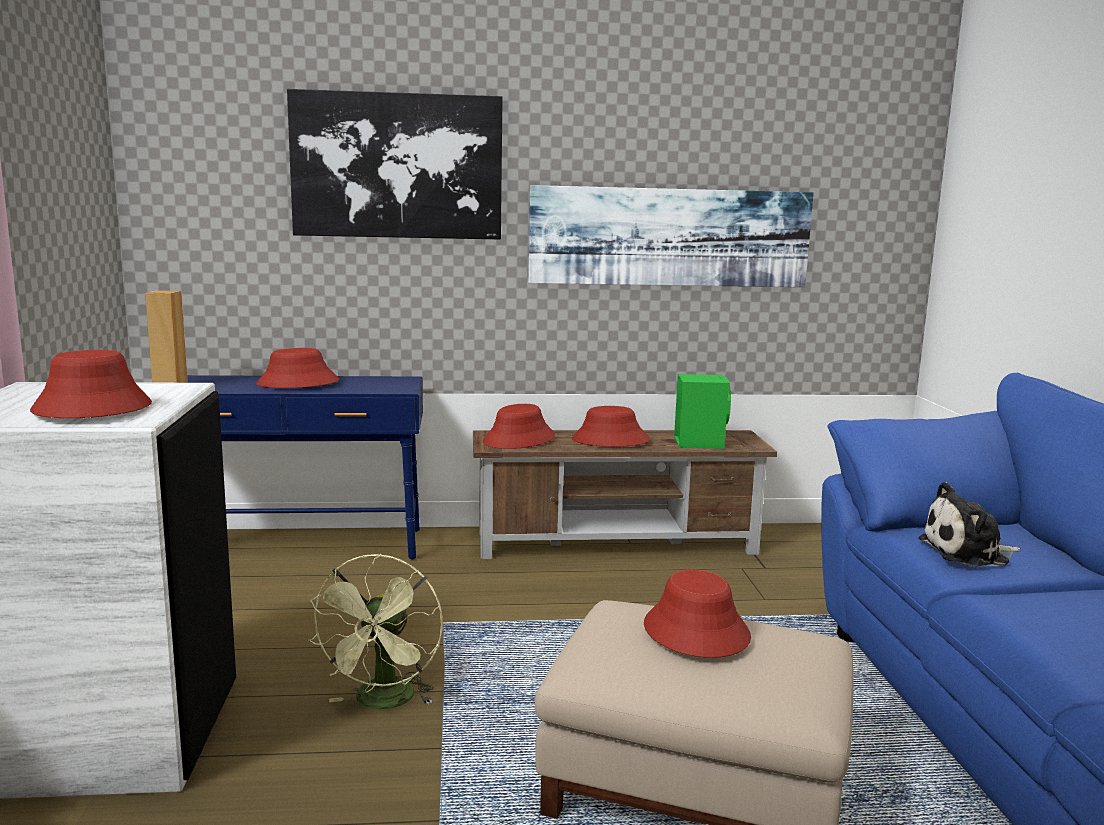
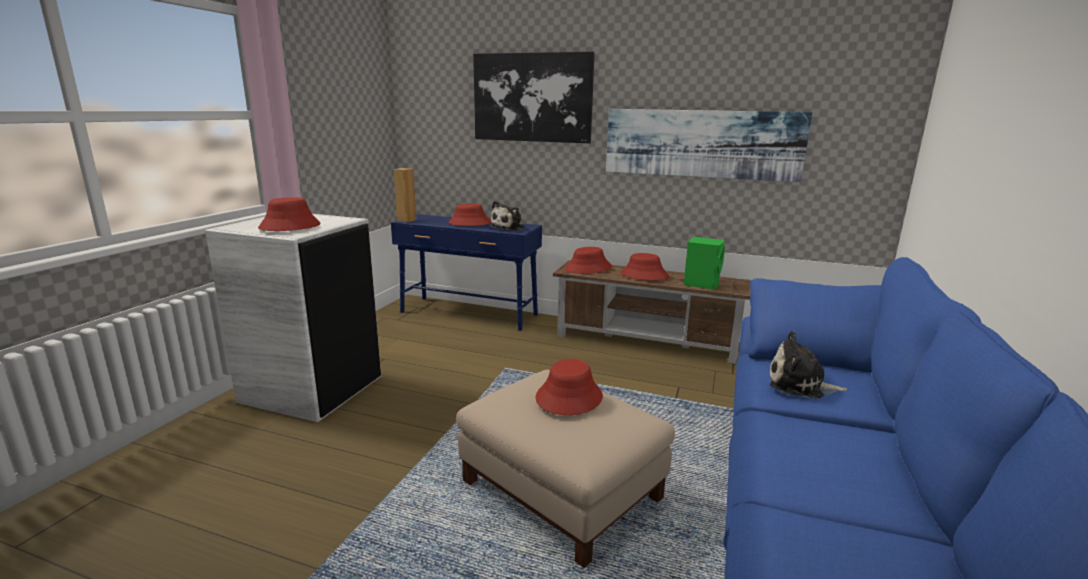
camera: 25 degrees right, 5 degrees up
green fan [308,554,443,709] -> none
none -> plush toy [489,201,525,231]

